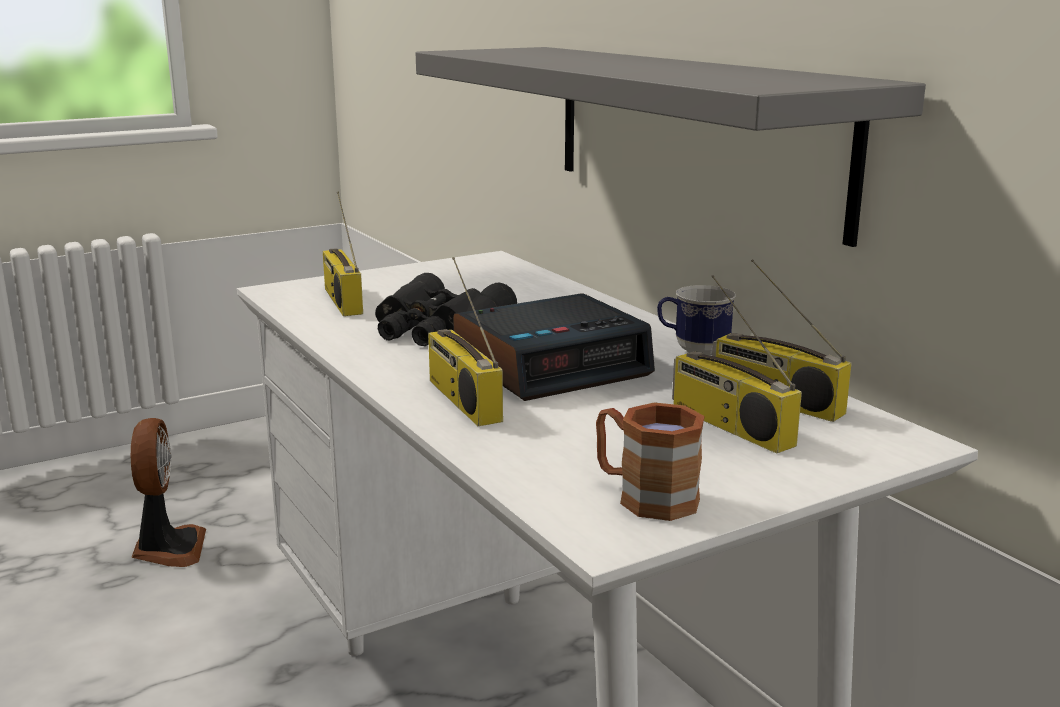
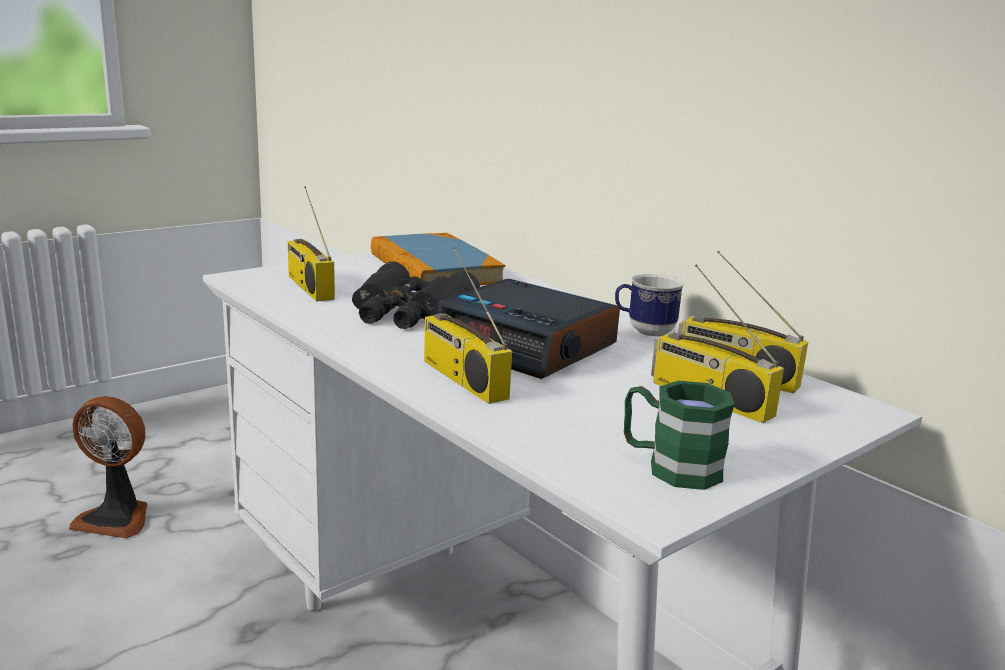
camera: 10 degrees left, 0 degrees up
fan [131,418,206,567] -> fan turned 120 degrees clockwise [69,396,147,538]
grey shelf [416,47,926,247] -> none
alarm clock [453,294,655,401] -> alarm clock turned 75 degrees clockwise [437,279,620,379]
brown mug [596,402,705,521] -> green mug [624,381,735,490]
none -> book [371,233,505,285]

